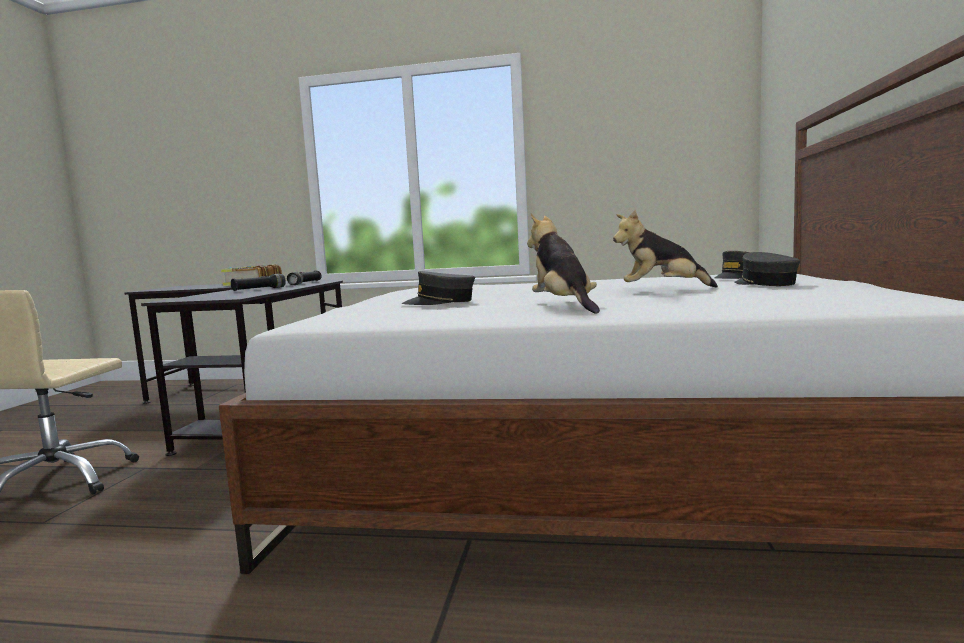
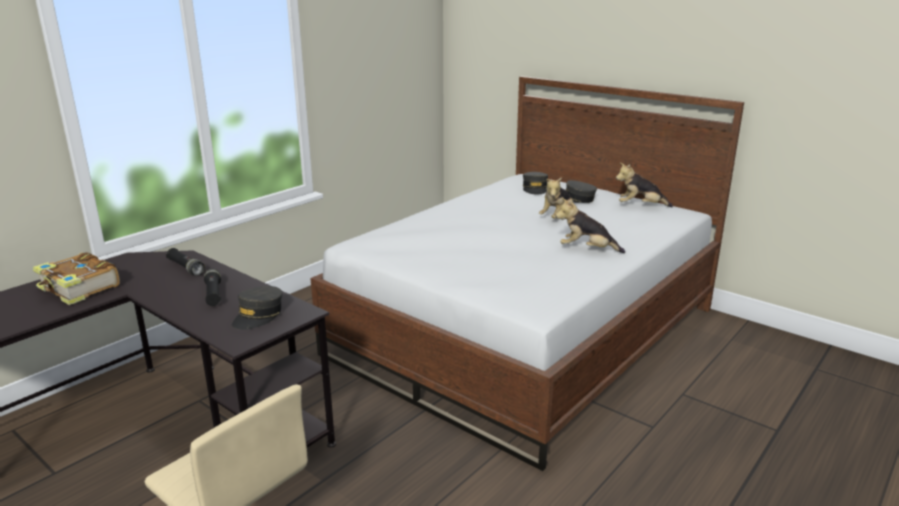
camera: 60 degrees left, 15 degrees up
grey cap [402,271,475,305] -> grey cap moved to [232,286,282,330]
none -> plush toy [616,163,673,207]

